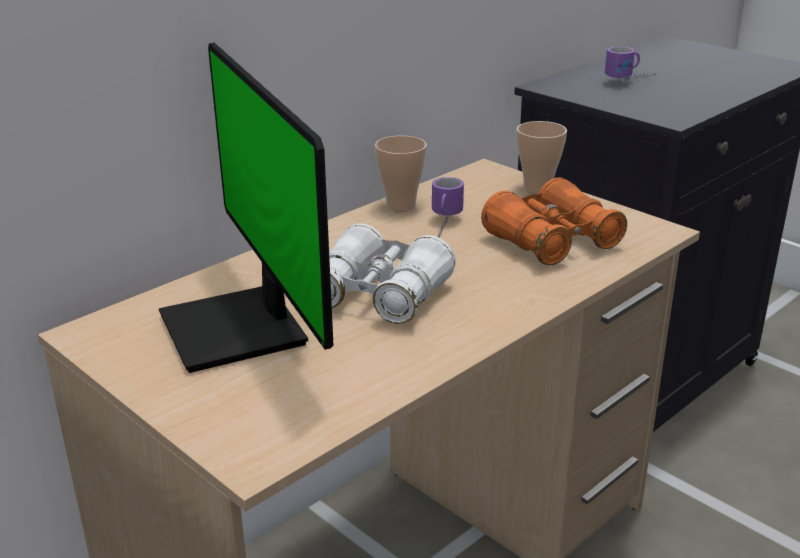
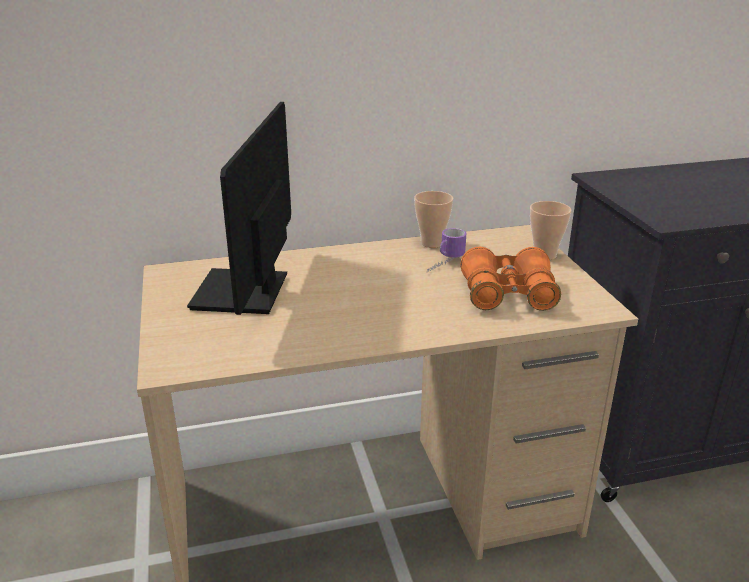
camera: 30 degrees right, 0 degrees up
white binoculars [329,223,456,324] -> none
mug [605,46,656,81] -> none

